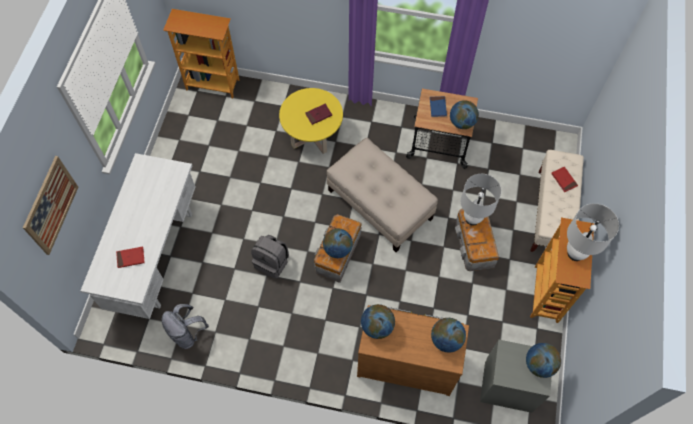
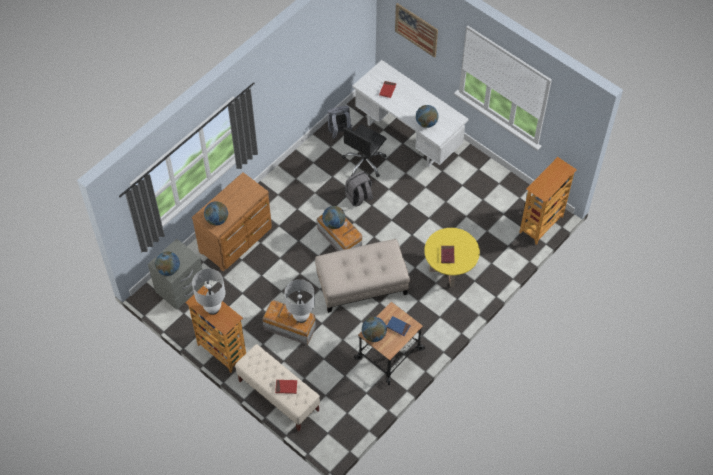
camera: 120 degrees right, 5 degrees down
globe [361,304,395,339] -> globe moved to [416,105,438,128]
none -> black office chair [342,124,387,178]

